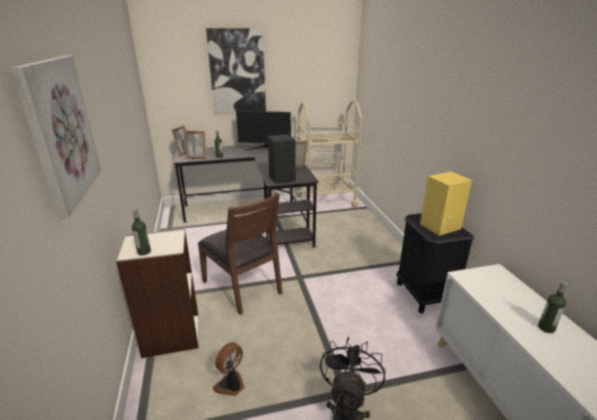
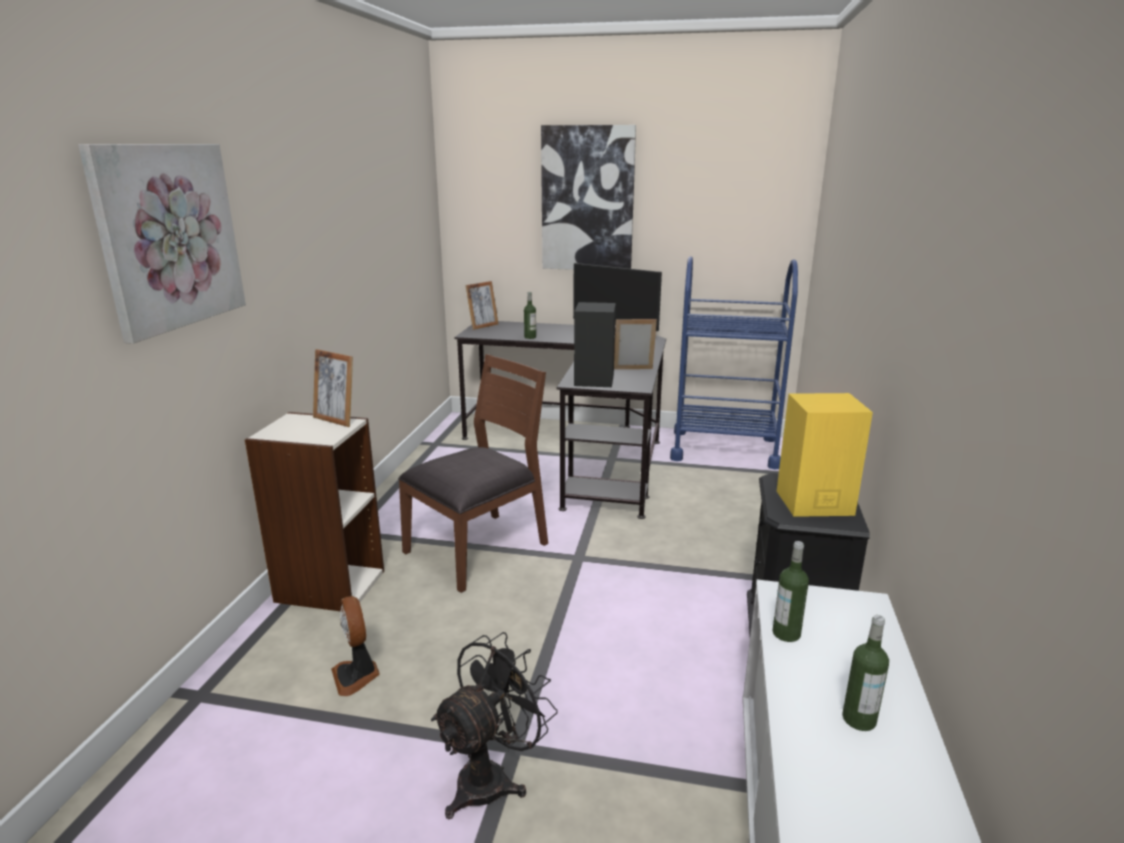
camera: 25 degrees right, 5 degrees down
bottle [132,208,151,255] -> bottle moved to [772,541,809,642]
picture frame [185,131,206,159] -> picture frame moved to [313,349,353,427]
brown chair [198,192,282,315] -> brown chair turned 120 degrees counterclockwise [398,354,548,593]
fan [213,342,245,396] -> fan turned 90 degrees counterclockwise [331,596,380,696]
beige cart [296,100,362,212] -> blue cart [670,256,798,469]

